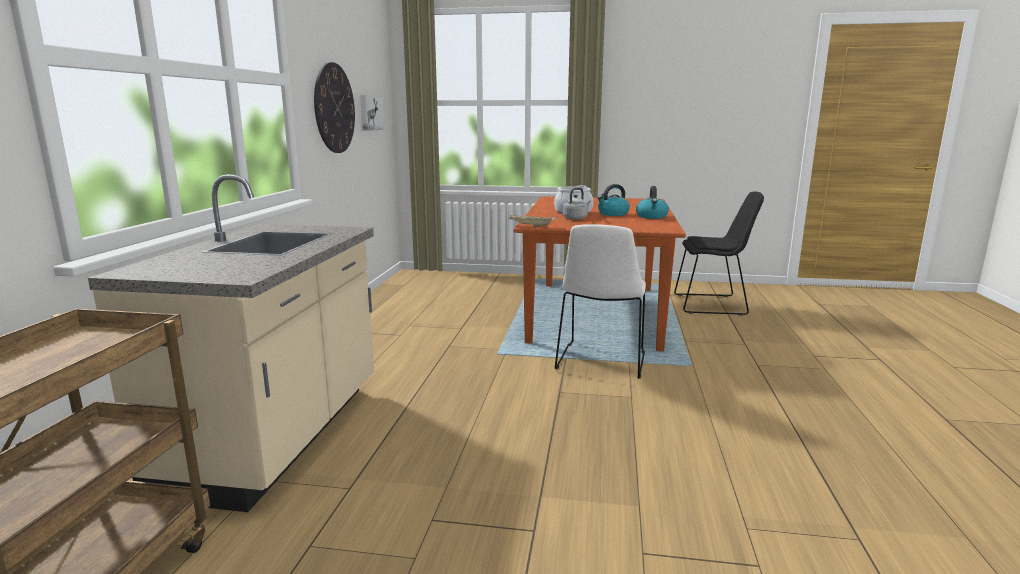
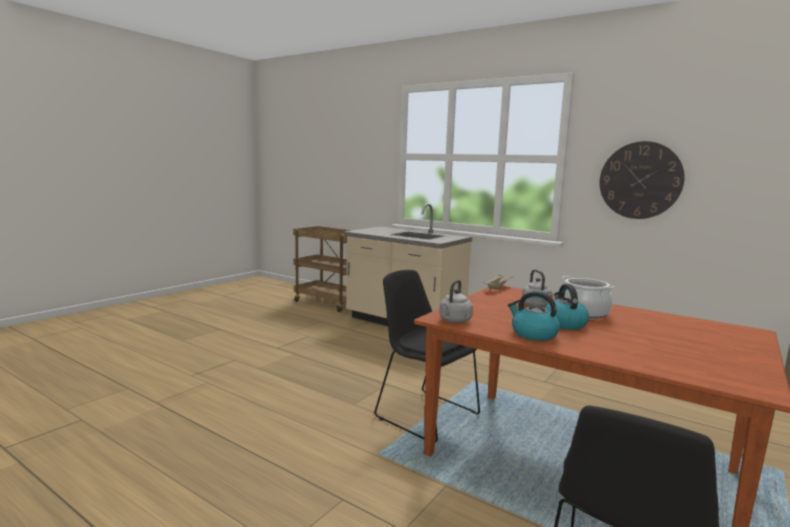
camera: 115 degrees right, 5 degrees down
picture [360,95,385,131] -> none
white chair [555,224,646,379] -> black chair [375,270,480,442]
none -> grey kettle [439,280,473,323]

